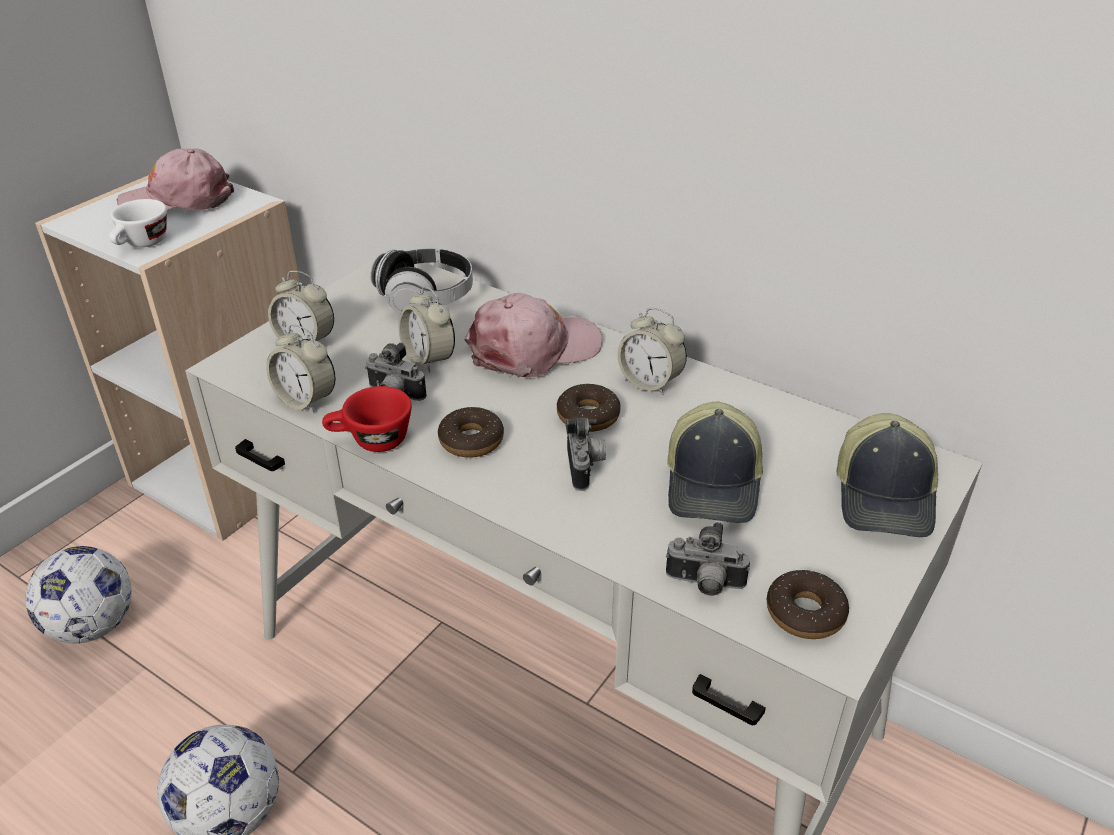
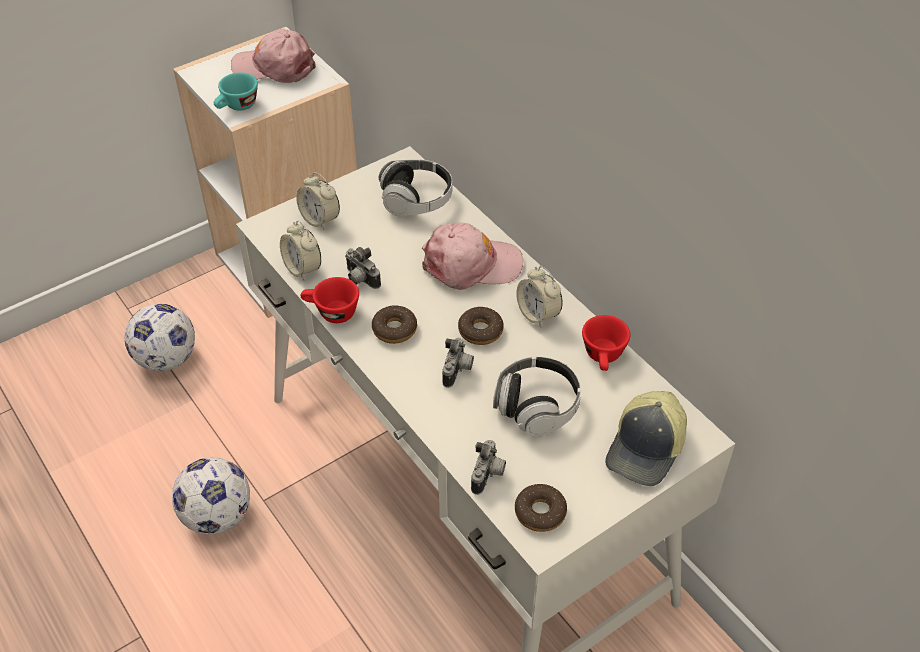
camera: 20 degrees right, 10 degrees up
white cup [109,199,167,247] -> turquoise cup [214,72,258,111]
alarm clock [399,286,455,373] -> none
camera [666,522,750,596] -> camera turned 105 degrees counterclockwise [471,440,506,495]
cap [667,402,763,523] -> headphones [493,356,581,437]
none -> red cup [582,315,631,371]

